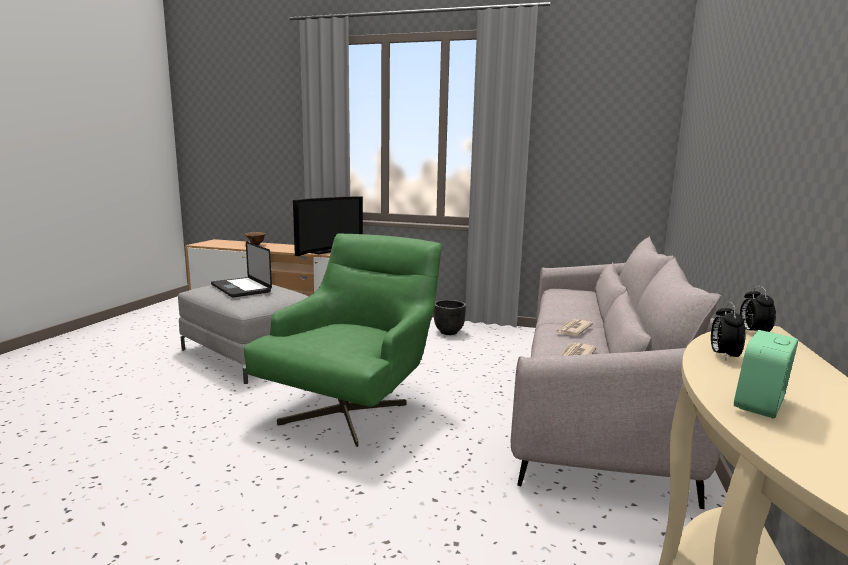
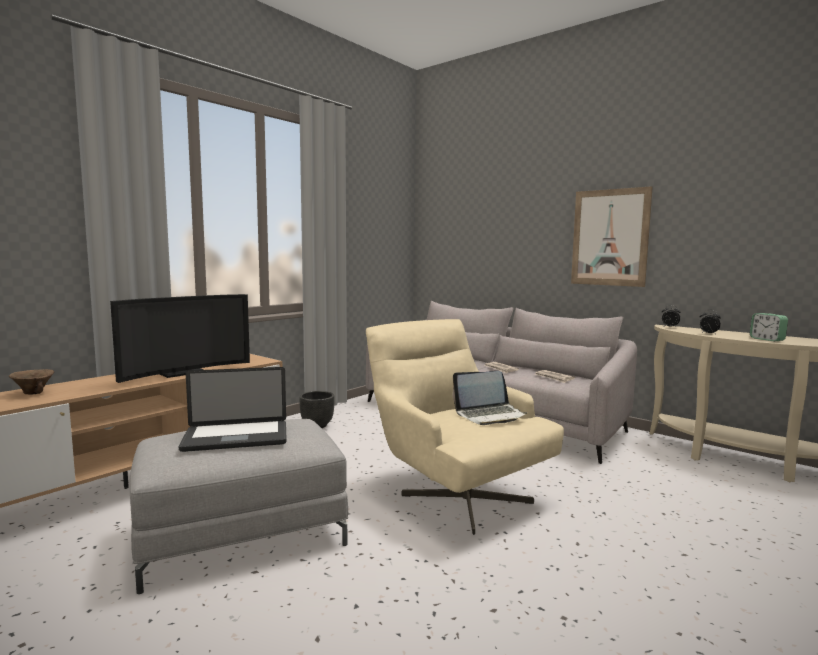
camera: 65 degrees left, 5 degrees down
green armchair [244,234,442,447] -> beige armchair [366,319,564,535]
television [293,196,363,256] -> television turned 75 degrees clockwise [110,294,250,383]
none -> laptop [453,371,527,425]
none -> picture [571,186,653,287]

